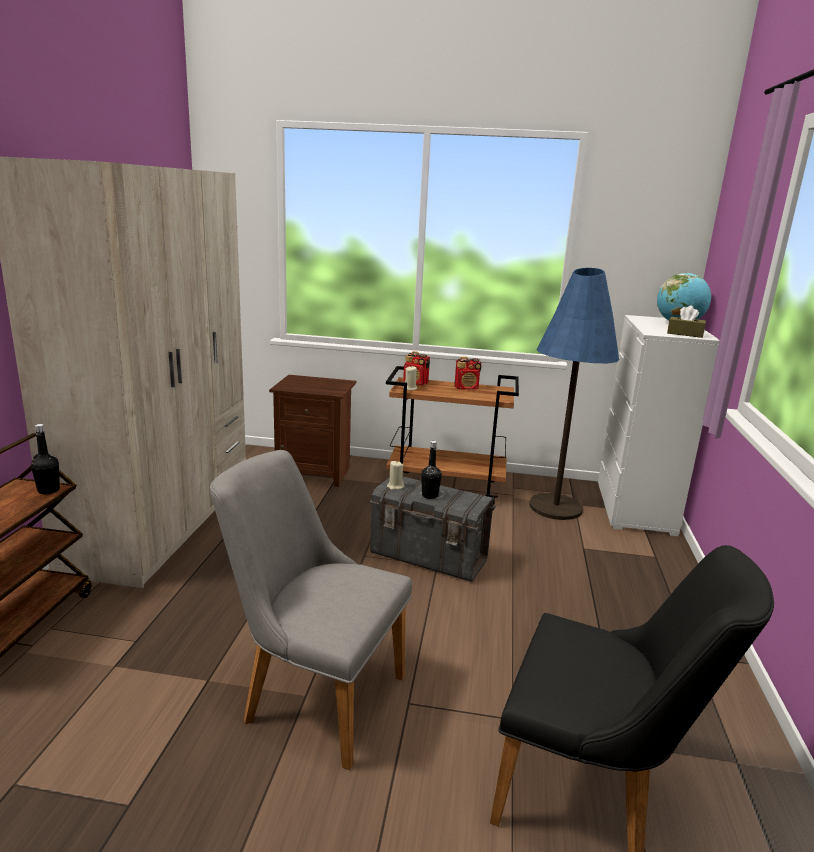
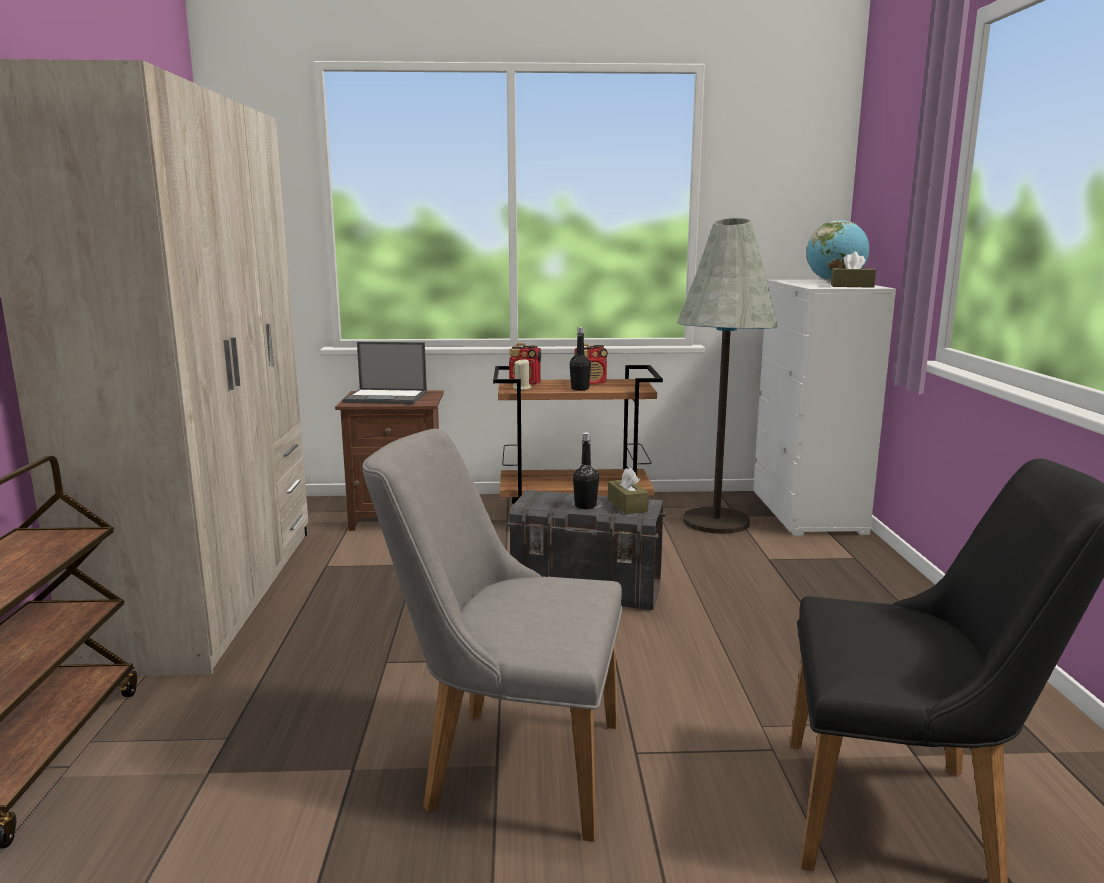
camera: 10 degrees left, 5 degrees down
black bottle [31,424,60,494] -> black bottle moved to [570,327,591,391]
beige candle [387,461,404,490] -> none
blue floor lamp [529,268,619,520] -> grey floor lamp [677,218,778,534]
none -> laptop [343,342,427,404]
none -> brown tissue box [608,468,649,514]

